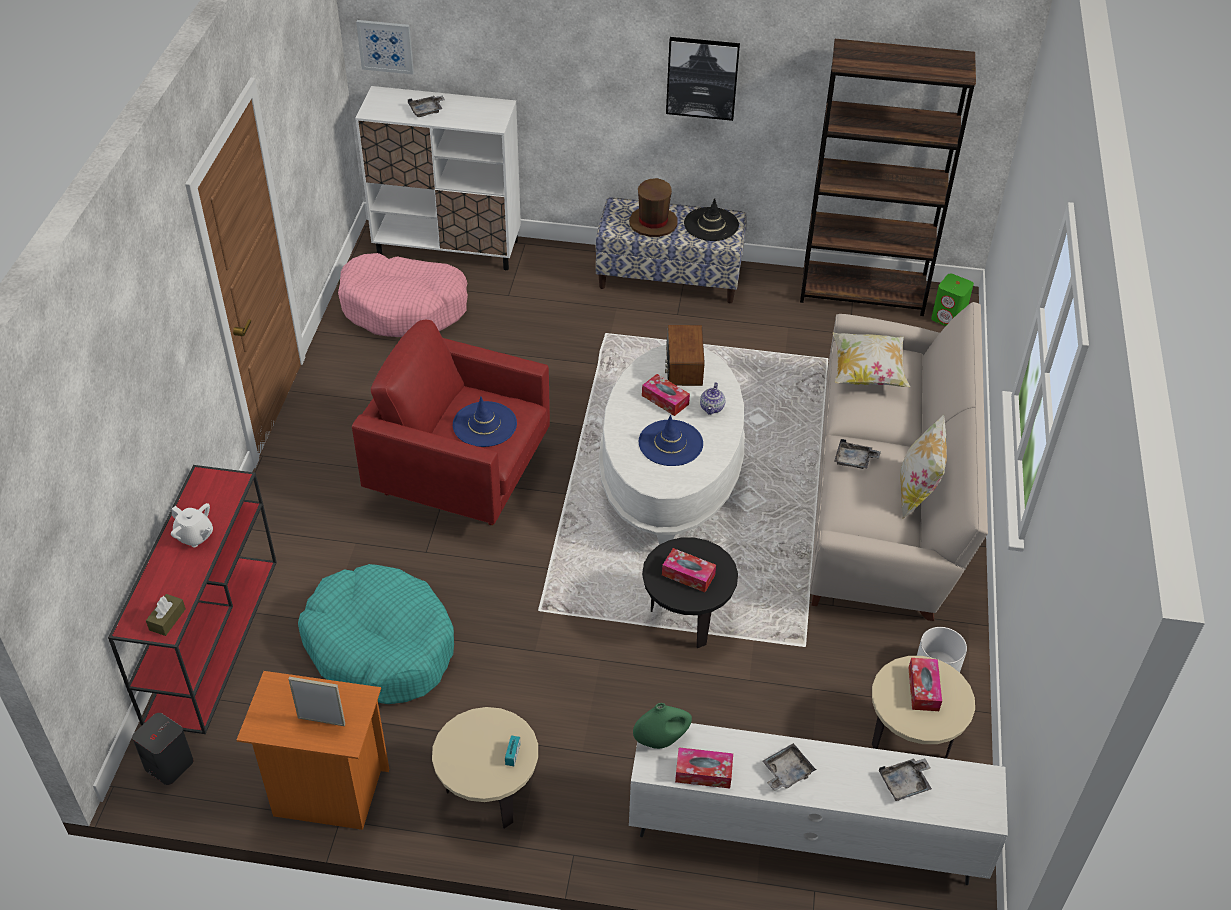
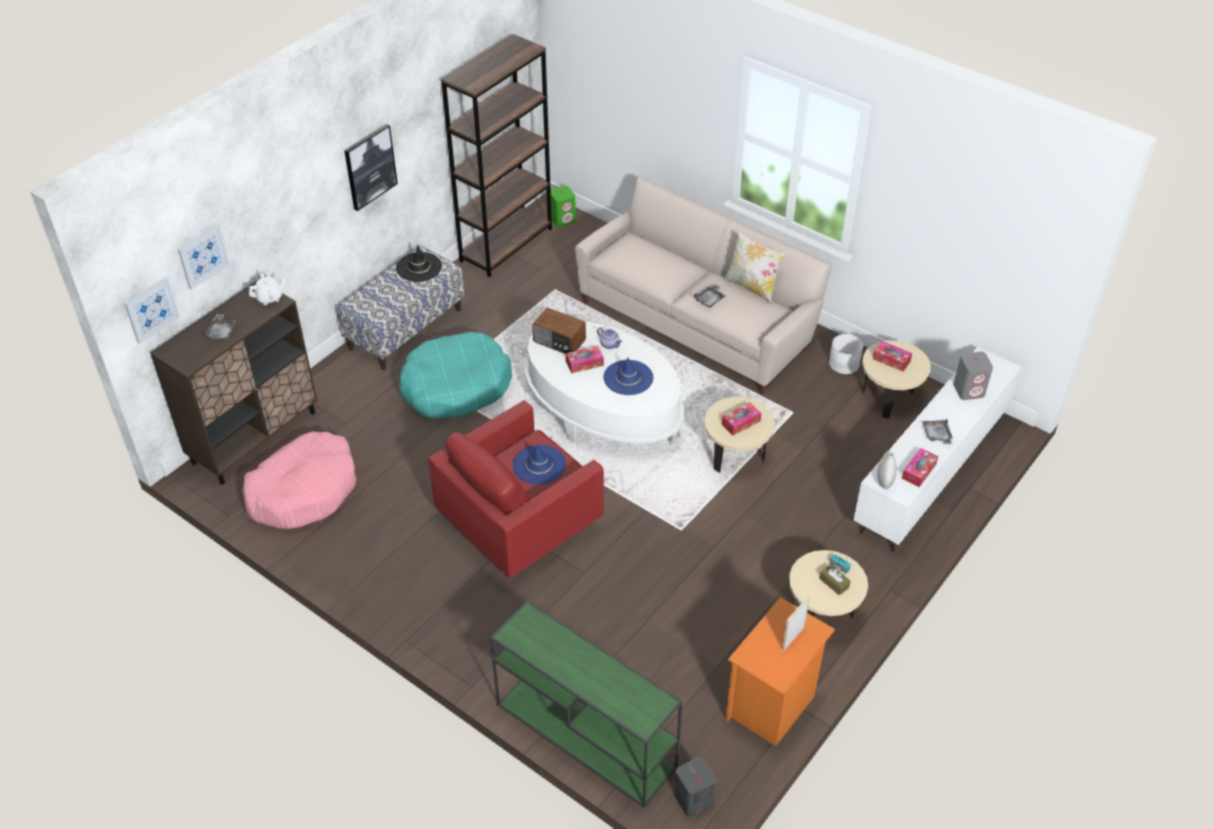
camera: 60 degrees left, 0 degrees up
red console table [108,465,277,734] -> green console table [490,600,682,808]
brown tissue box [146,594,186,636] -> brown tissue box moved to [819,564,851,595]
white teapot [171,503,213,547] -> white teapot moved to [249,273,285,305]
turquoise dog bed [298,564,454,704] -> turquoise dog bed moved to [399,332,512,418]
white cabinet [355,86,521,270] -> brown cabinet [150,279,317,485]
brown hat [629,178,677,237] -> none
green vase [633,703,692,749] -> white vase [878,451,897,489]
black side table [642,538,738,648] -> beige side table [704,397,775,473]
pillow [832,332,910,387] -> none
grey tray [879,758,932,801] -> grey speaker [953,351,993,400]
none -> picture [178,224,230,290]

